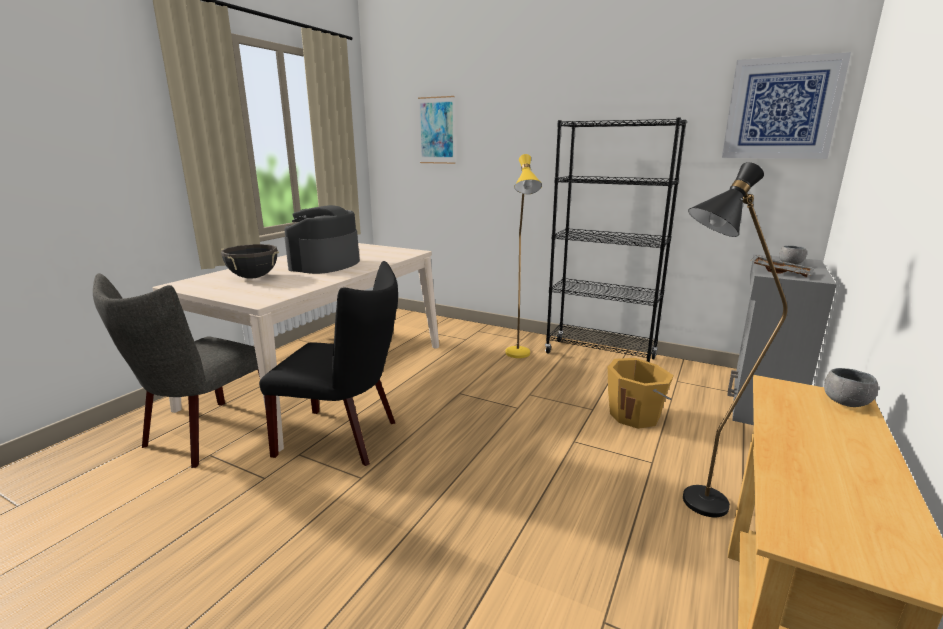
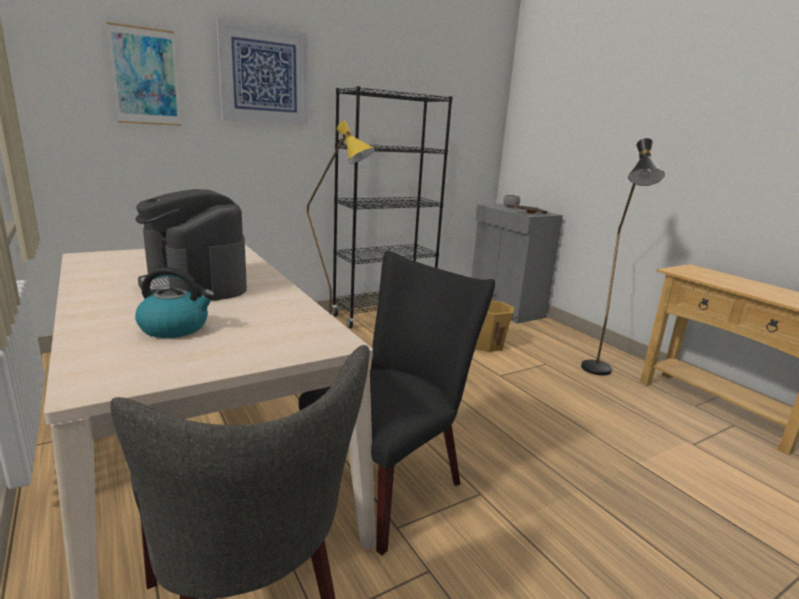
camera: 60 degrees left, 0 degrees up
black cooking pot [221,244,279,278] -> kettle [135,267,215,338]
picture [722,52,851,159] -> picture moved to [216,19,308,125]
grey bowl [824,368,878,407] -> none

